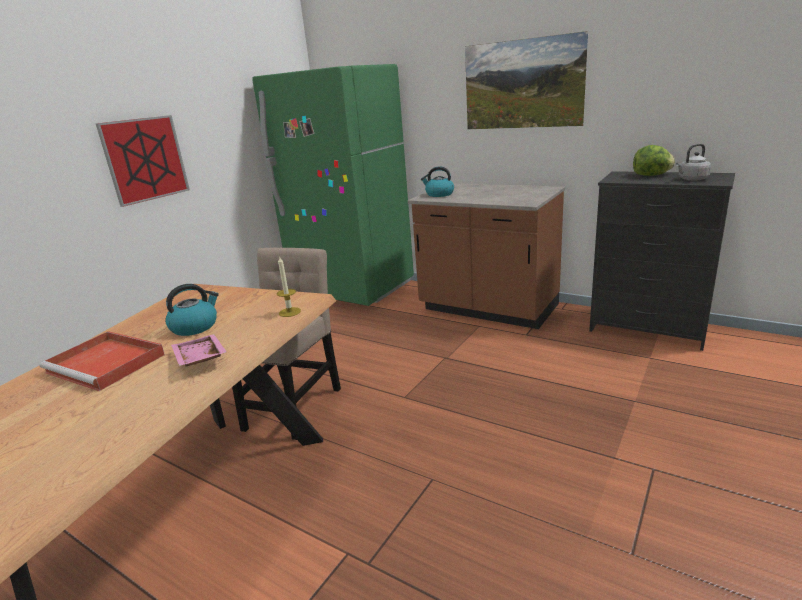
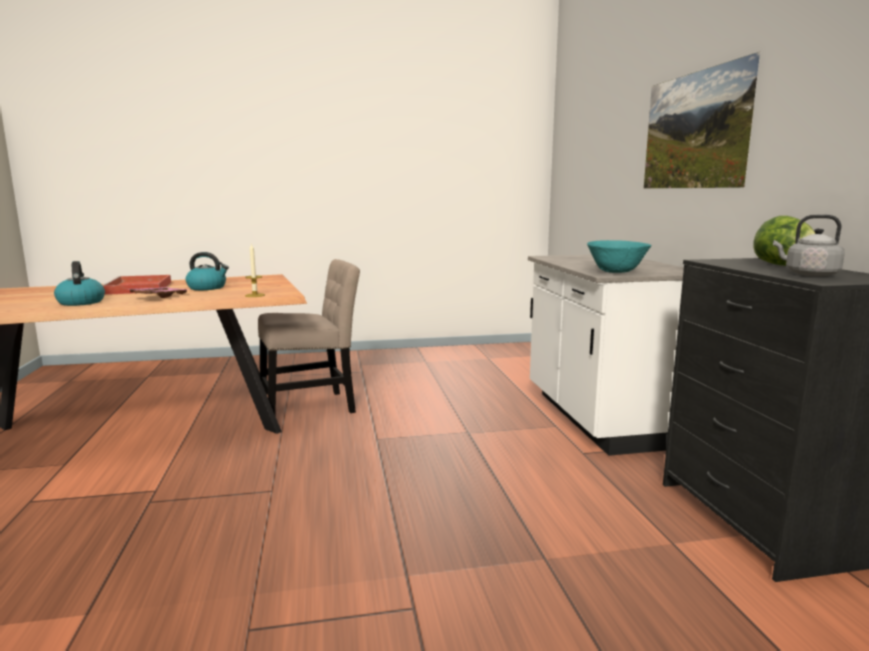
camera: 45 degrees right, 10 degrees down
picture [96,115,190,207] -> none
green fridge [252,64,414,306] -> none
brown counter [408,183,565,329] -> white counter [528,255,684,456]
kettle [421,166,454,197] -> kettle moved to [54,261,105,306]
none -> turquoise bowl [587,240,652,273]

